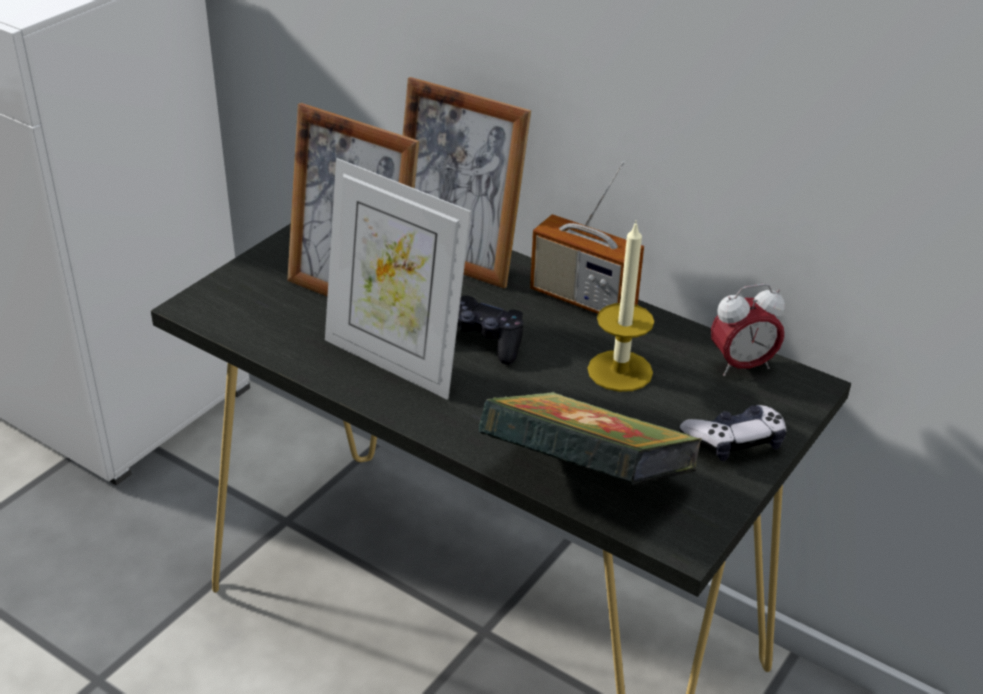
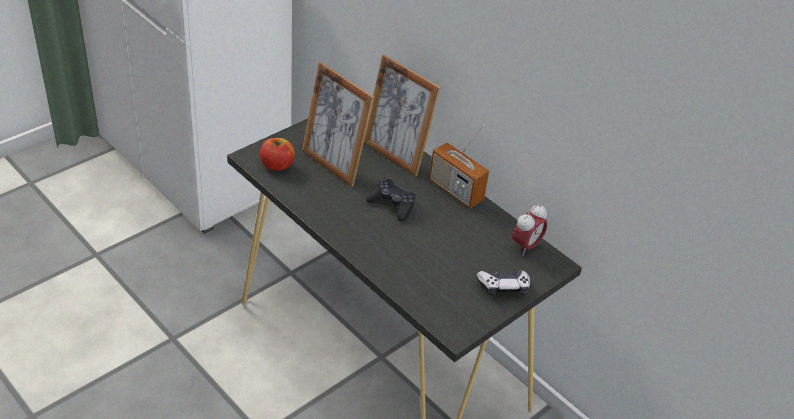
camera: 10 degrees right, 5 degrees up
picture frame [325,158,471,400] -> none
book [479,392,702,485] -> none
candle [587,222,654,392] -> none
alarm clock [711,284,785,376] -> alarm clock turned 45 degrees counterclockwise [512,204,548,256]
none -> apple [260,138,295,171]

